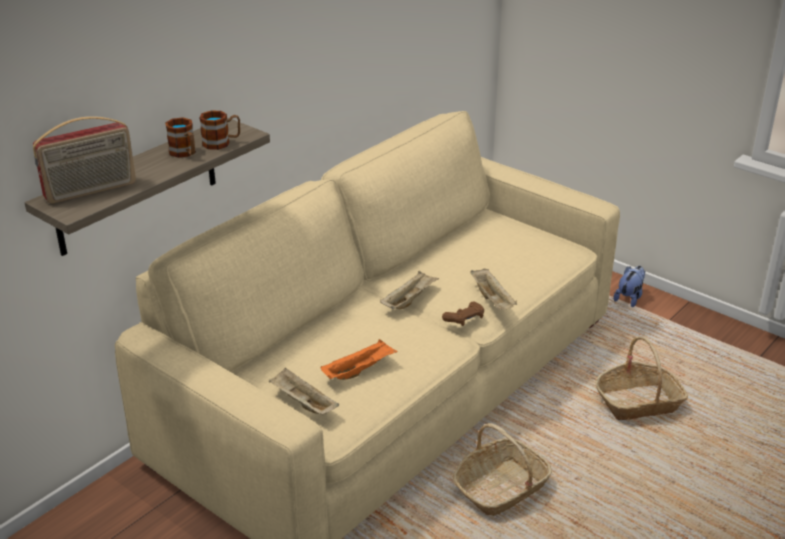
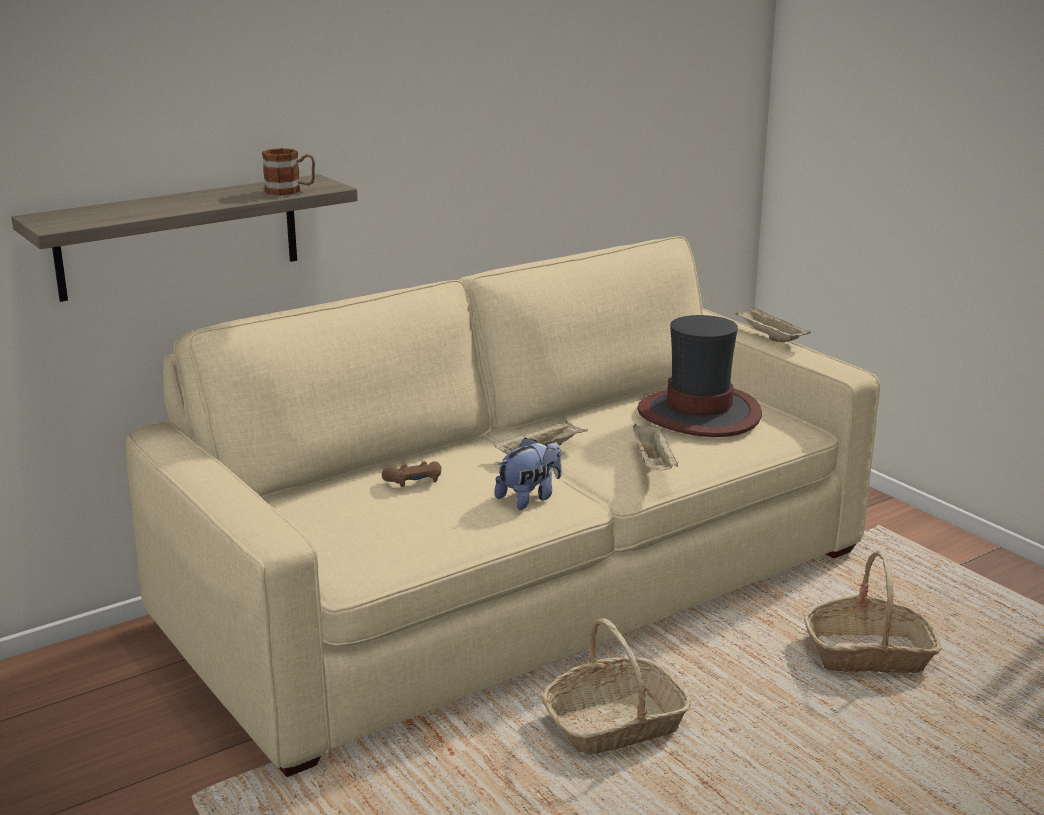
camera: 15 degrees right, 10 degrees down
radio [33,116,136,204] -> none
mug [165,117,196,158] -> none
beige tray [269,367,339,414] -> beige tray moved to [735,307,811,342]
orange tray [321,339,398,380] -> none
brown game controller [442,301,484,326] -> brown game controller moved to [382,461,442,487]
plush toy [614,266,645,307] -> plush toy moved to [495,438,562,510]
none -> hat [637,315,762,437]

